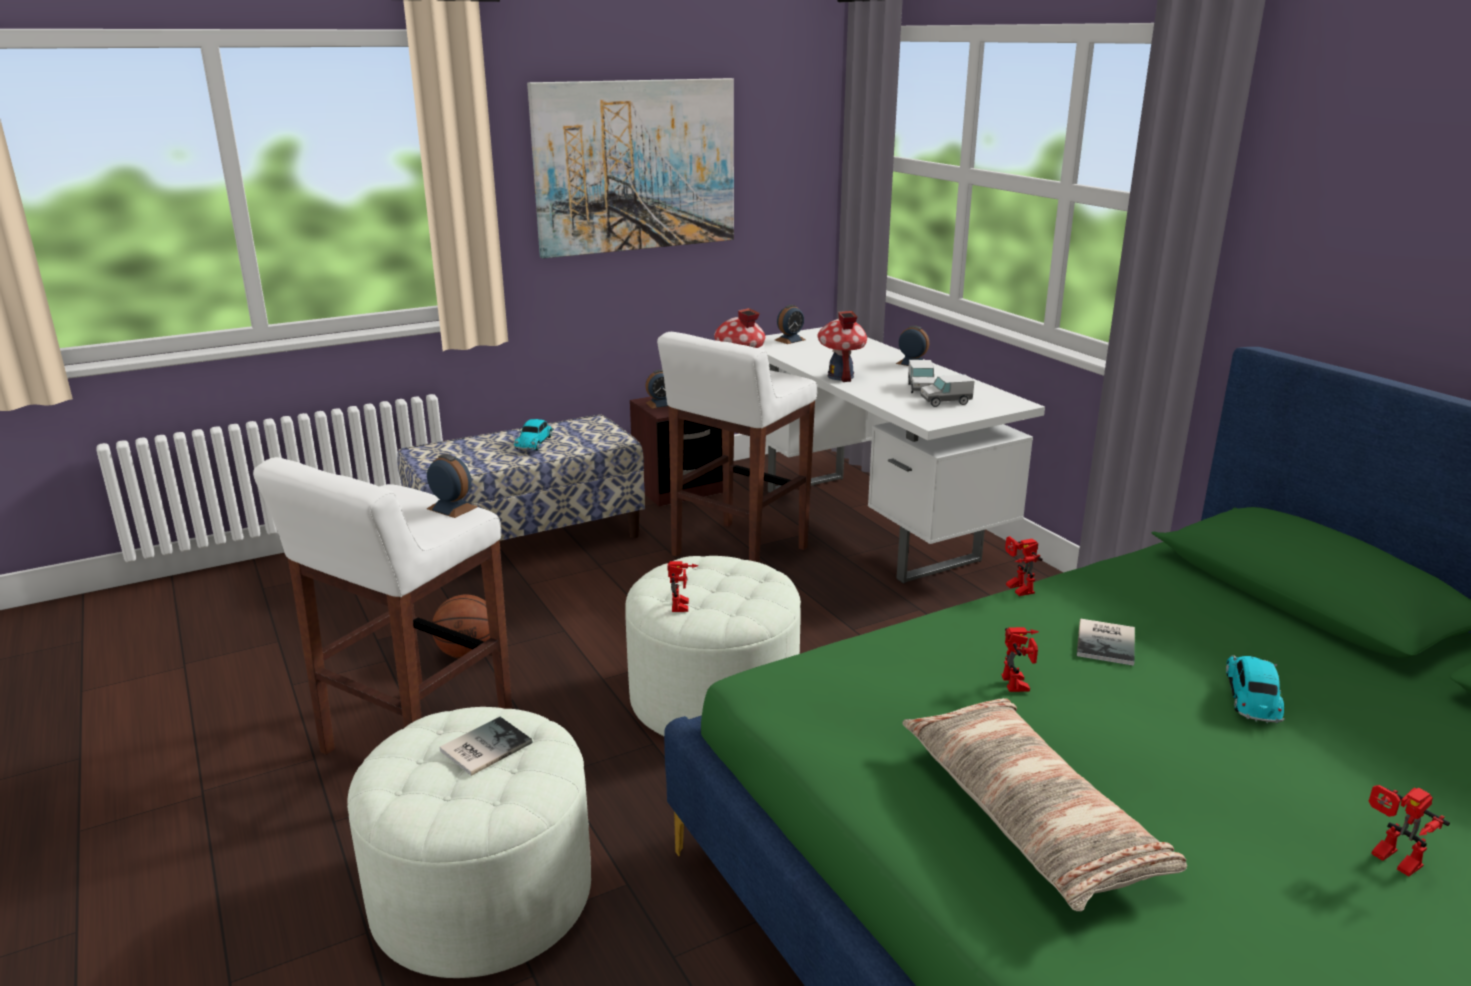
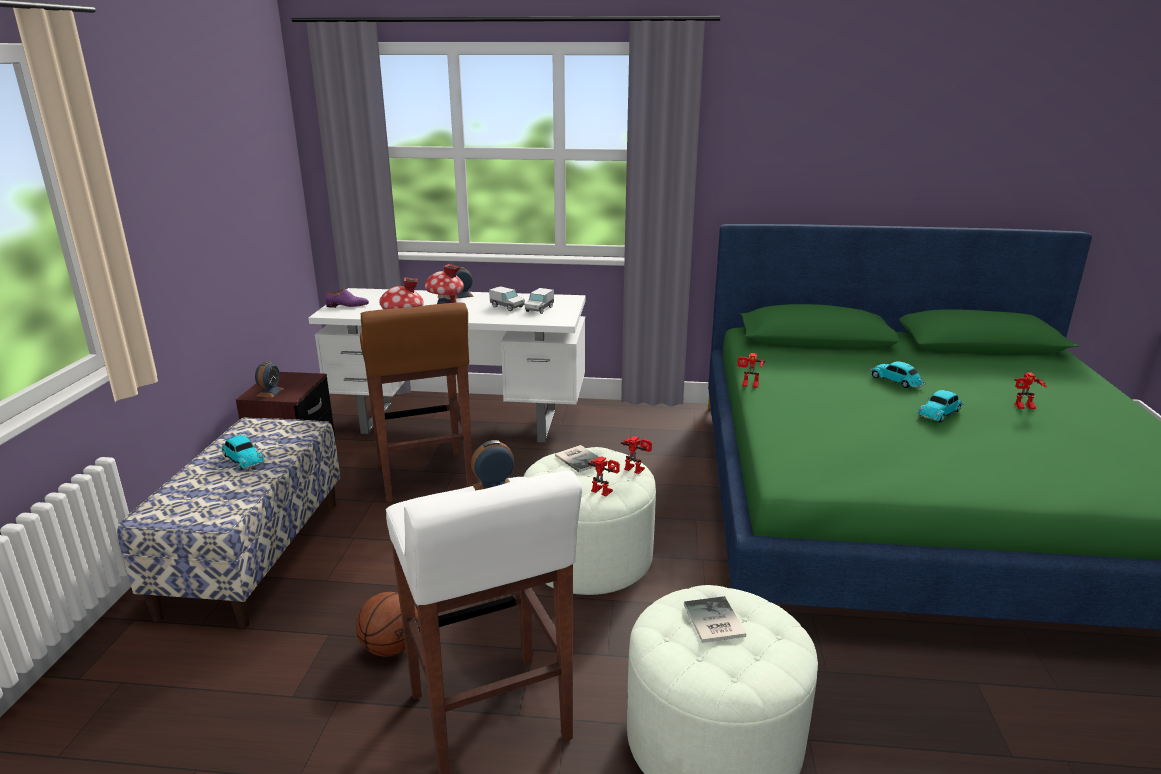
camera: 55 degrees left, 0 degrees up
picture [527,78,734,259] -> none
white stool [657,332,817,563] -> brown stool [360,303,473,502]
alarm clock [775,305,806,344] -> purple shoe [325,289,369,308]
pillow [903,698,1187,911] -> none
toy robot [1001,627,1039,692] -> toy robot moved to [621,436,652,474]
book [1077,619,1135,666] -> book moved to [555,445,605,472]
none -> toy car [918,390,964,423]

